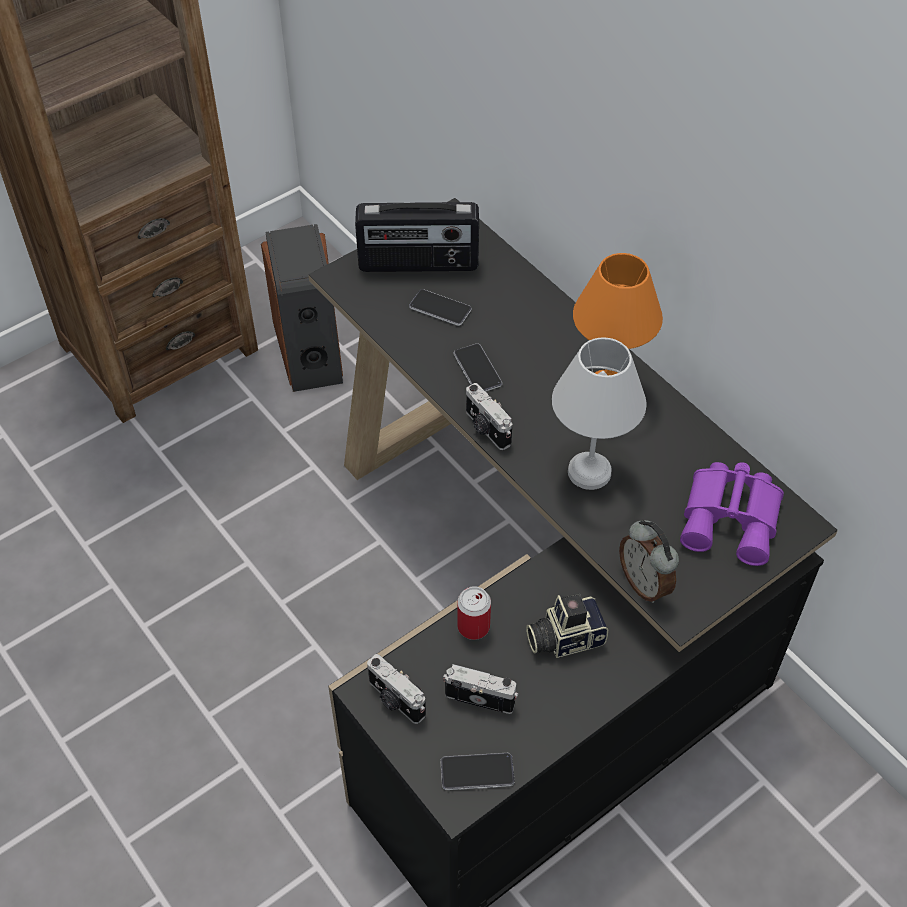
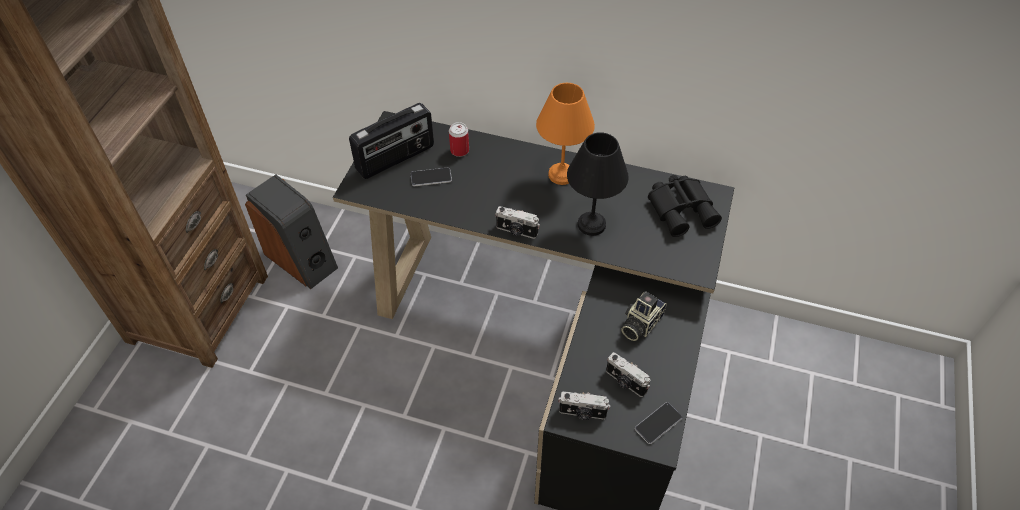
camera: 35 degrees left, 0 degrees up
camera [443,664,518,714] -> camera turned 120 degrees counterclockwise [606,352,650,397]
phone [453,344,502,392] -> none
can [457,586,491,640] -> can moved to [449,122,469,157]
white table lamp [552,337,647,490] -> black table lamp [567,132,629,236]
alarm clock [619,519,679,603] -> none
purple binoculars [680,462,784,566] -> black binoculars [648,175,722,237]

